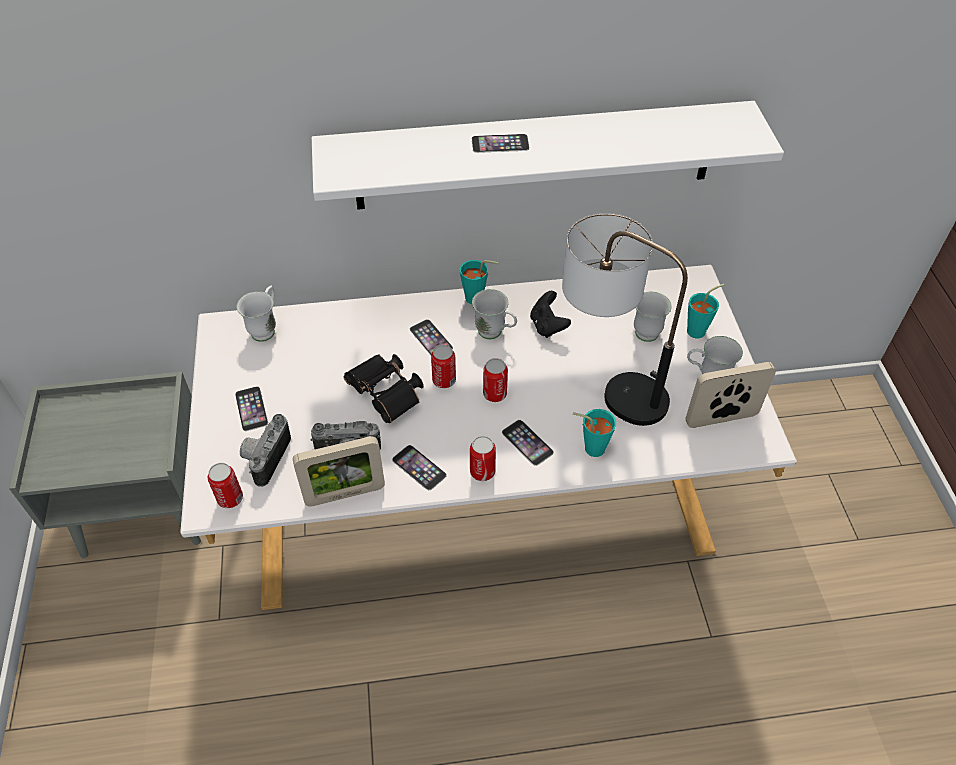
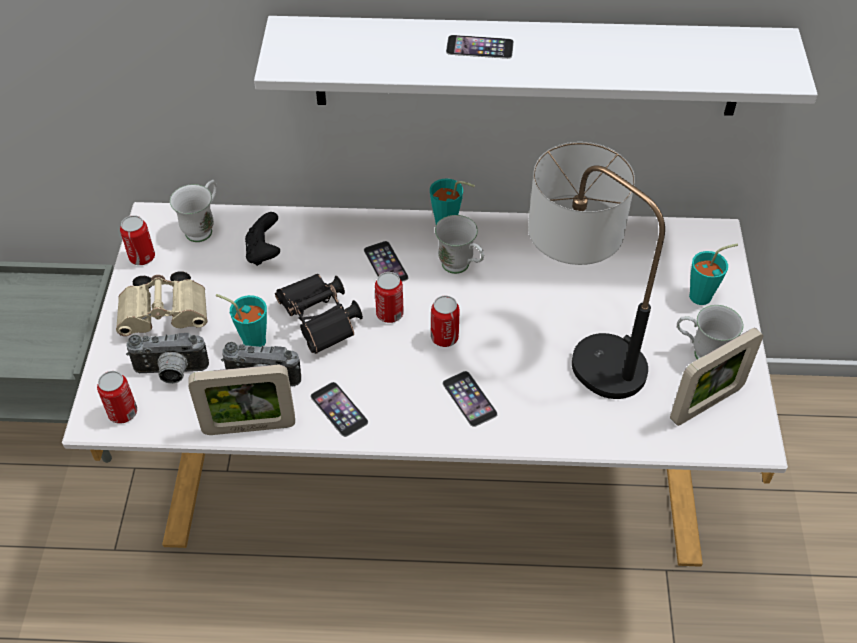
camera: 10 degrees right, 0 degrees up
phone [235,386,268,431] -> beige binoculars [116,271,208,336]
camera [240,414,291,487] -> camera turned 120 degrees counterclockwise [126,333,209,384]
can [470,436,496,481] -> can moved to [120,215,155,265]
black game controller [530,291,571,338] -> black game controller moved to [245,212,280,266]
turquoise cup [573,409,616,457] -> turquoise cup moved to [216,294,267,347]
white mug [634,292,672,342] -> none
picture frame [685,362,776,428] -> picture frame turned 150 degrees clockwise [670,328,763,426]

